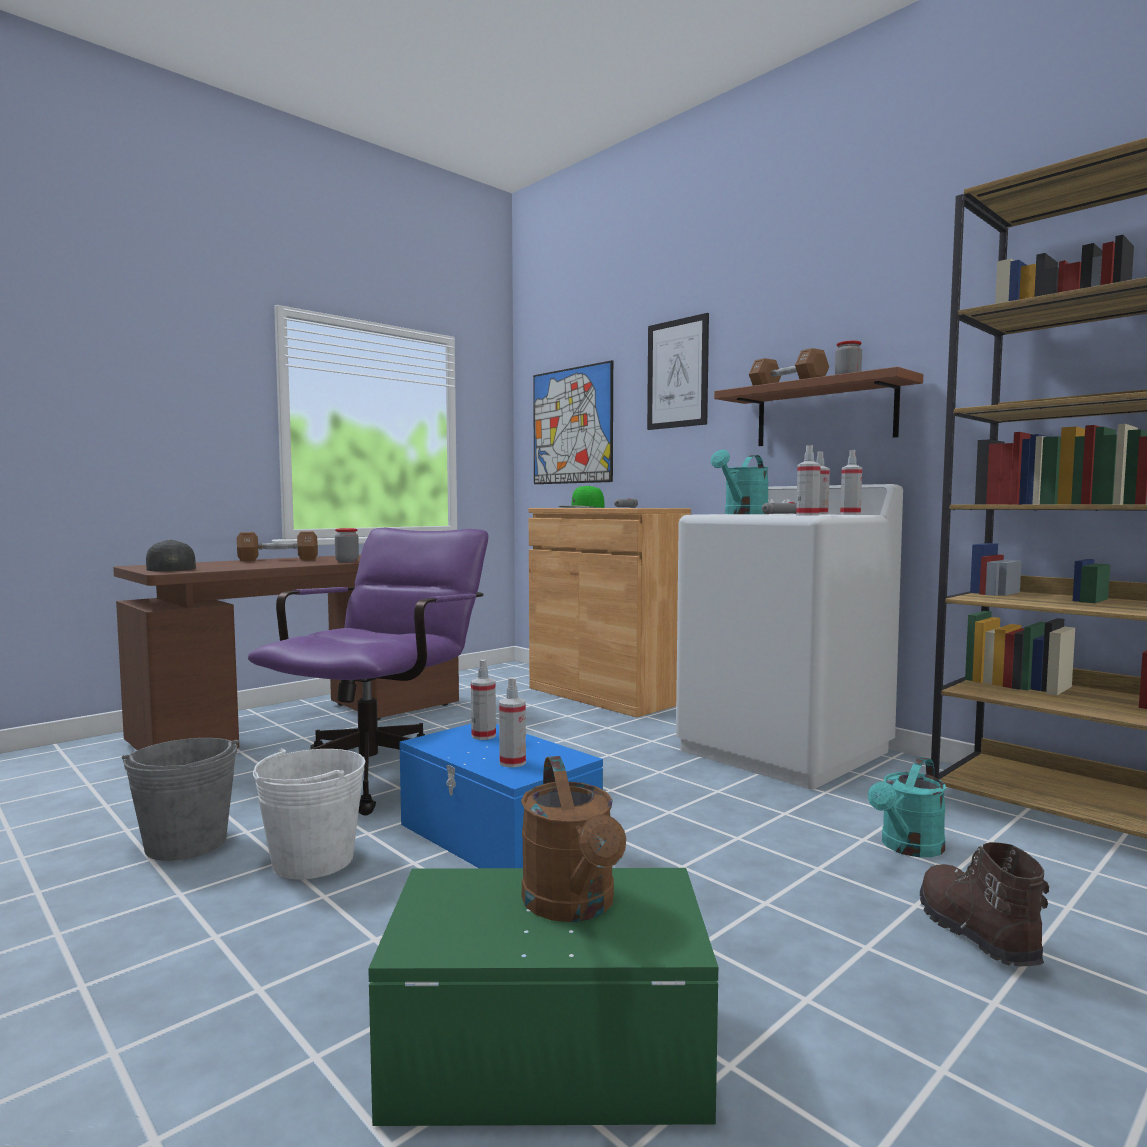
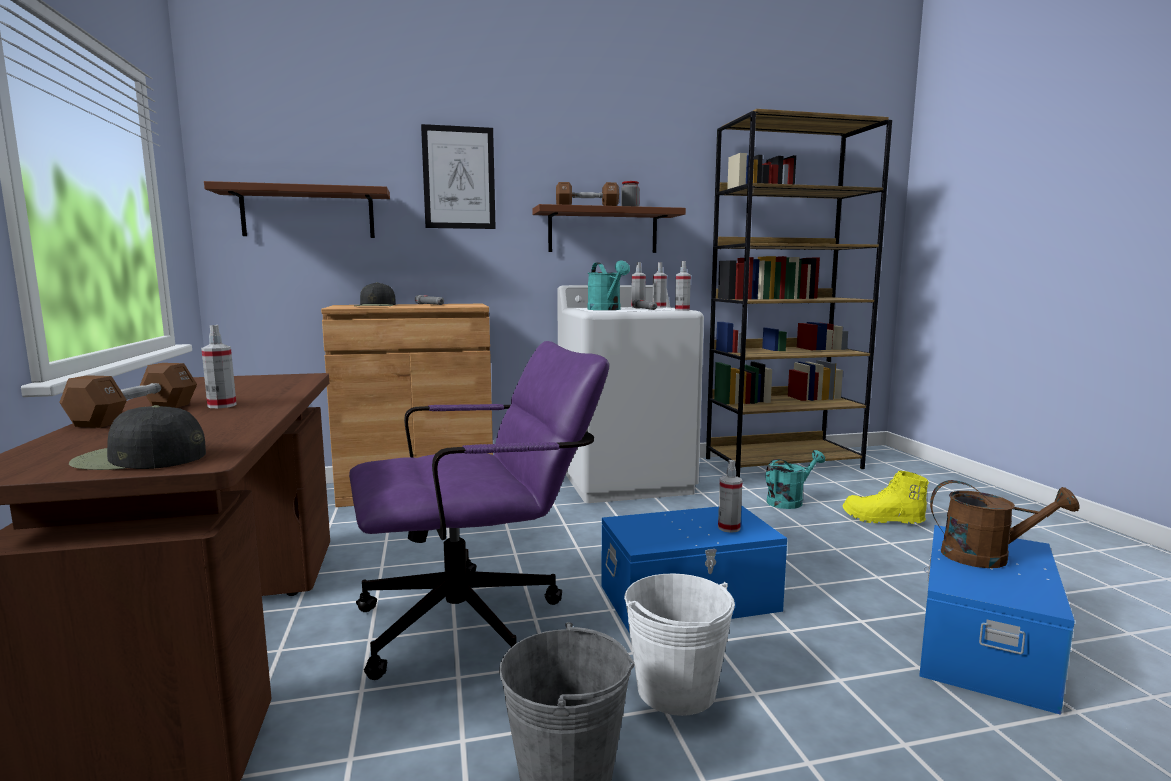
camera: 60 degrees left, 5 degrees up
purple office chair [248,528,488,816] -> purple office chair turned 105 degrees clockwise [349,341,609,680]
jar [335,528,359,562] -> none
green storage box [368,868,718,1126] -> blue storage box [919,525,1075,715]
spray bottle [471,660,496,740] -> spray bottle moved to [201,325,237,408]
picture [533,360,613,484] -> brown shelf [204,181,390,238]
green cap [558,485,605,508] -> black cap [354,282,396,306]
turquoise watering can [868,757,946,857] -> turquoise watering can turned 105 degrees counterclockwise [766,450,825,509]
brown boot [920,842,1049,966] -> yellow boot [842,470,929,524]

